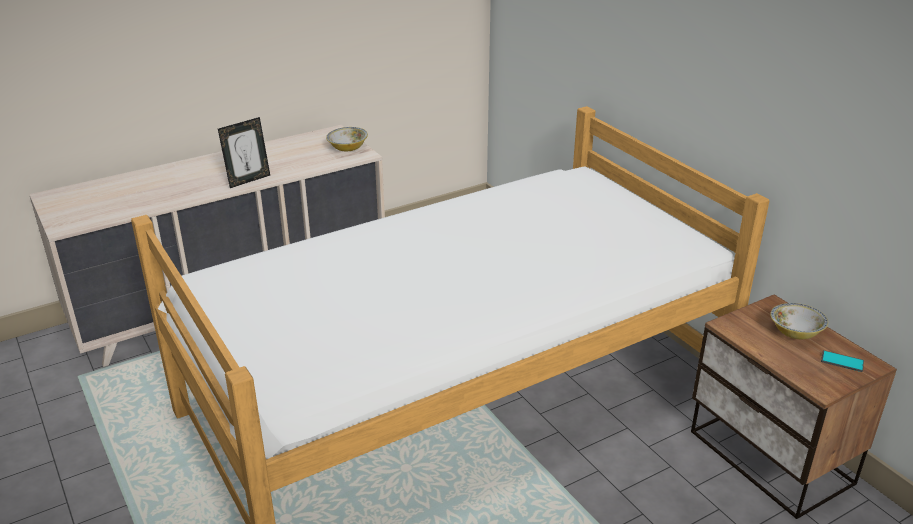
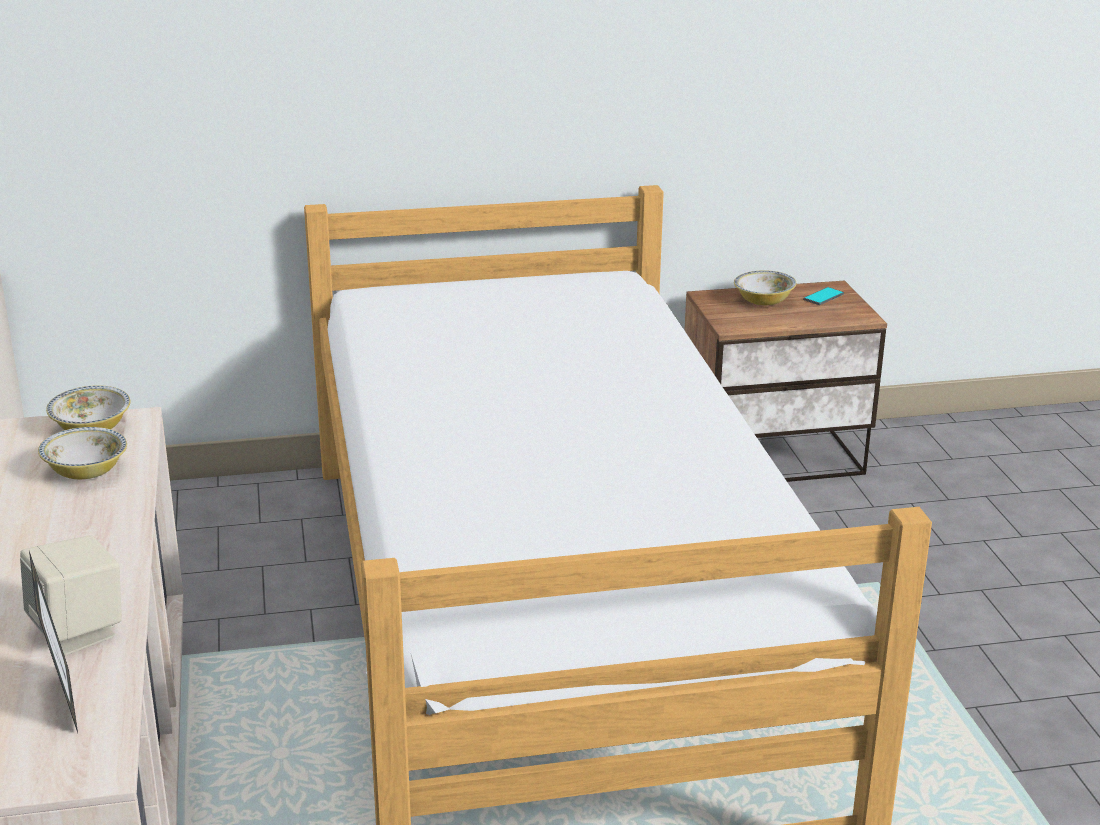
camera: 70 degrees left, 5 degrees down
picture frame [218,117,270,188] -> picture frame moved to [29,551,78,733]
none -> beige speaker [20,535,122,656]
none -> bowl [38,427,127,479]

